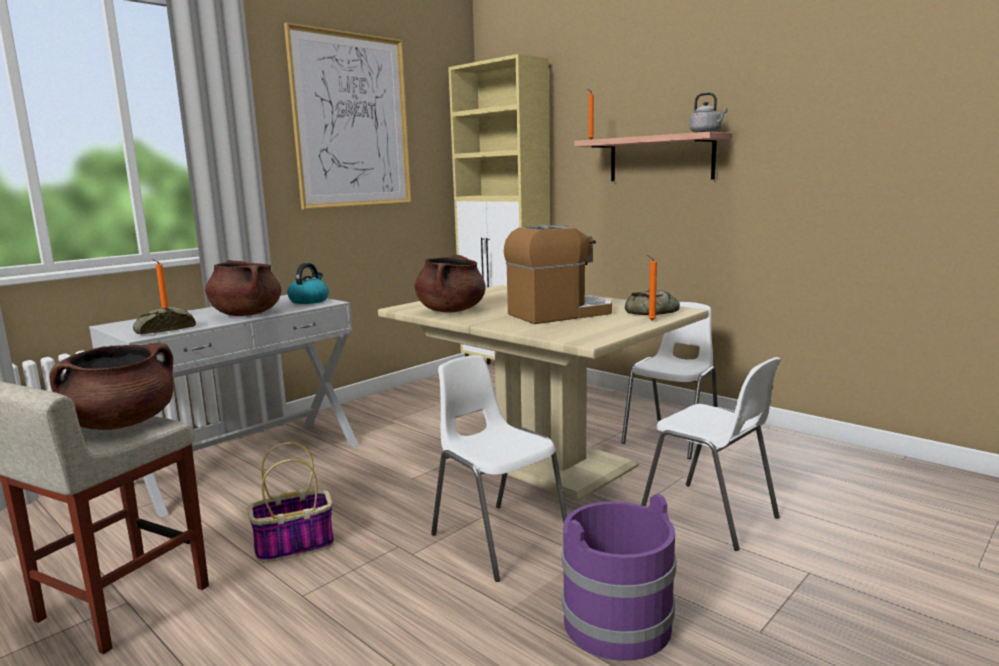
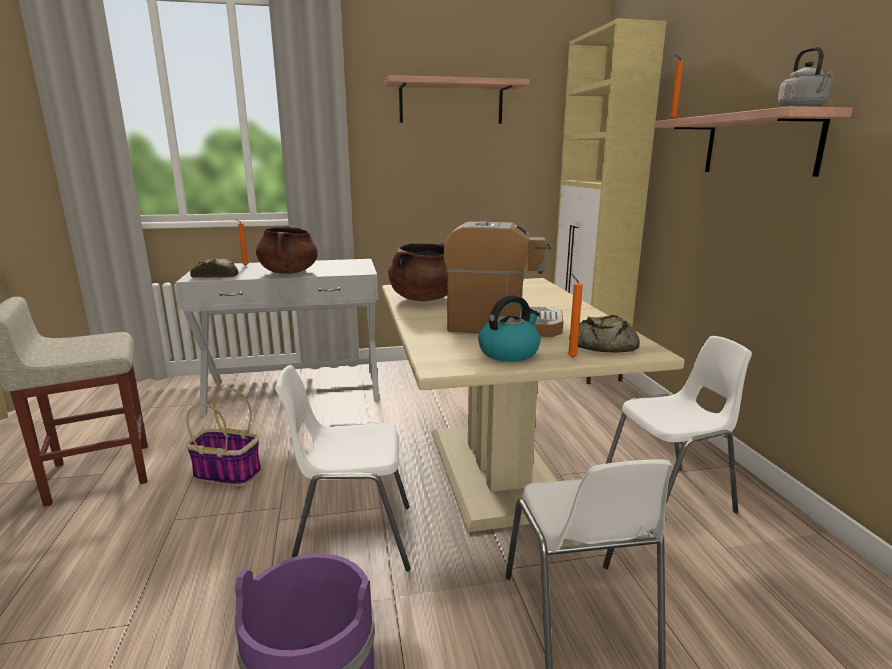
camera: 35 degrees right, 5 degrees up
brown cooking pot [49,343,173,430] -> none
picture [284,23,412,209] -> shelf [384,75,529,124]
kettle [287,263,329,304] -> kettle moved to [478,295,541,362]
white chair [431,355,567,582] -> white chair turned 90 degrees counterclockwise [275,365,411,571]

